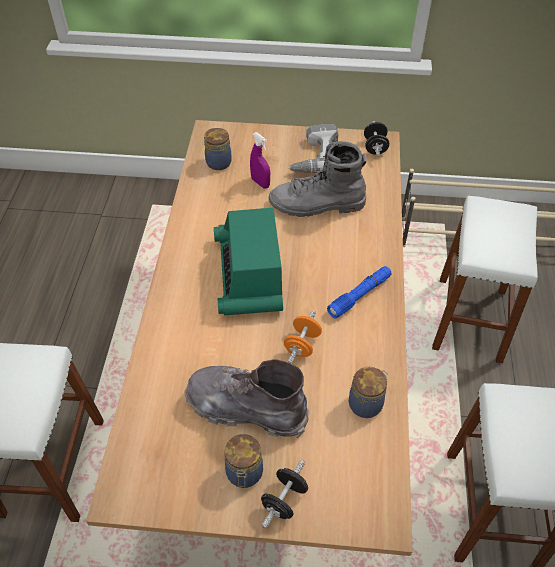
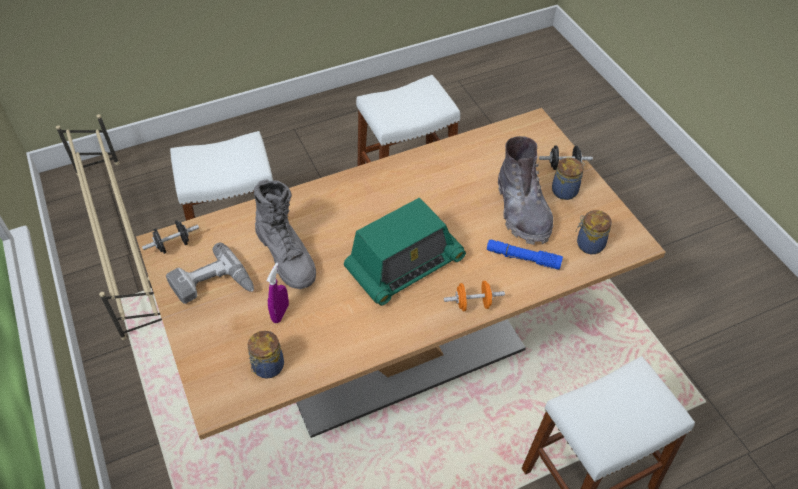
camera: 120 degrees left, 0 degrees up
orange dumbbell [284,311,322,364] -> orange dumbbell moved to [444,281,505,311]
blue flashlight [327,266,392,318] -> blue flashlight moved to [487,240,563,270]
jar [349,367,387,418] -> jar moved to [576,210,612,254]

